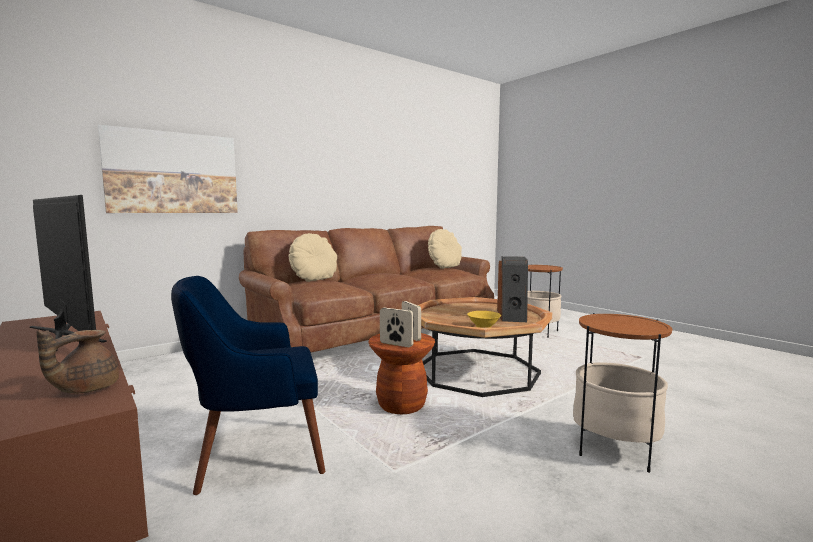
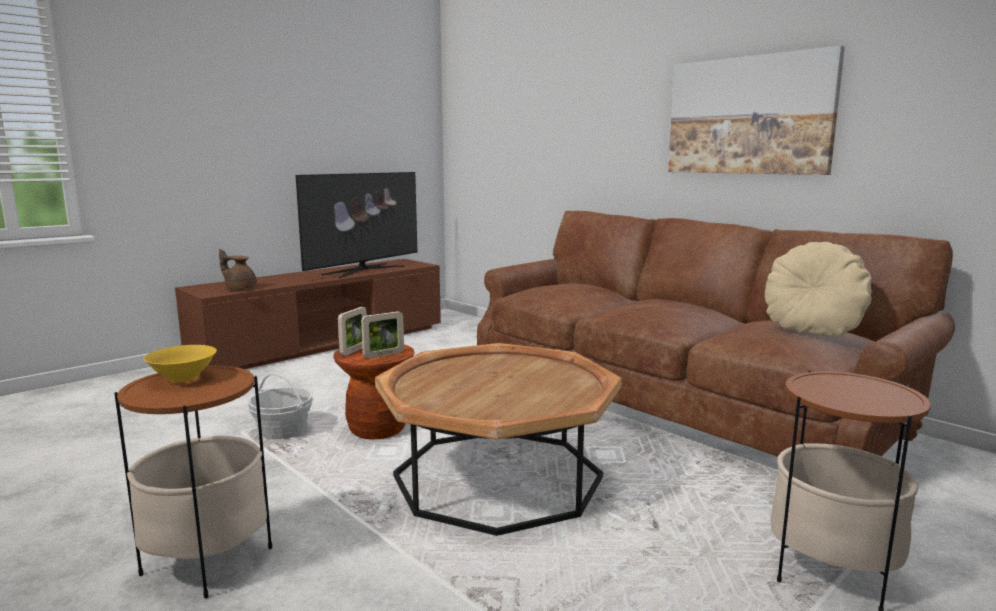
camera: 85 degrees right, 5 degrees up
picture [98,125,238,213] -> picture moved to [668,45,845,175]
blue armchair [171,276,325,495] -> none
beige pillow [288,233,337,282] -> none
yellow bowl [467,311,501,328] -> yellow bowl moved to [144,345,217,382]
speaker [497,256,528,322] -> none
none -> basket [247,372,313,439]

